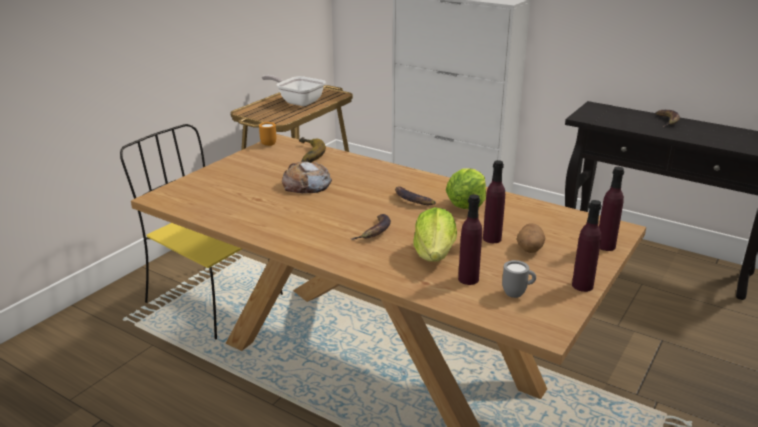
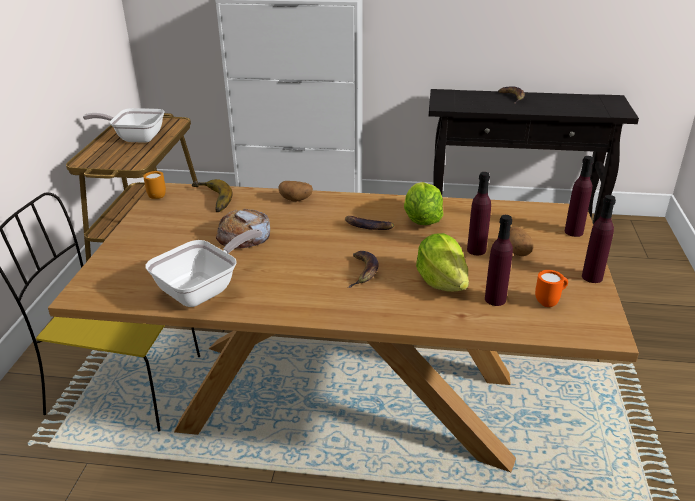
camera: 25 degrees left, 5 degrees up
grey mug [502,260,536,298] -> orange mug [535,270,568,307]
none -> frying pan [145,229,263,307]
none -> potato [279,181,313,202]

